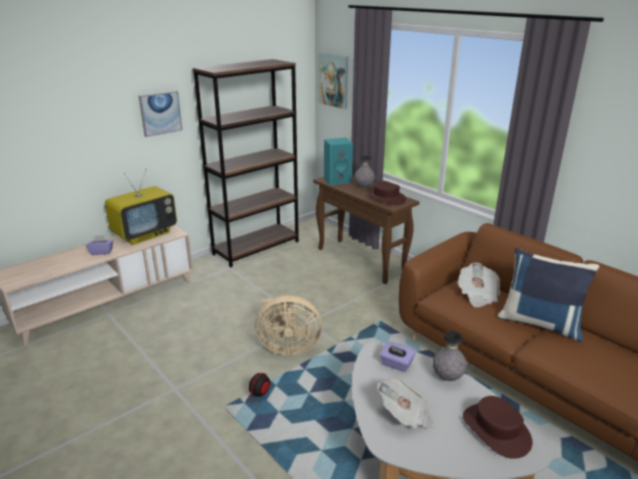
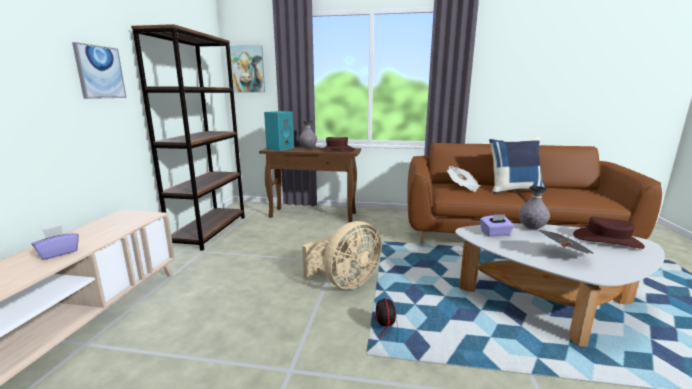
camera: 40 degrees left, 10 degrees down
television [105,169,177,245] -> none

